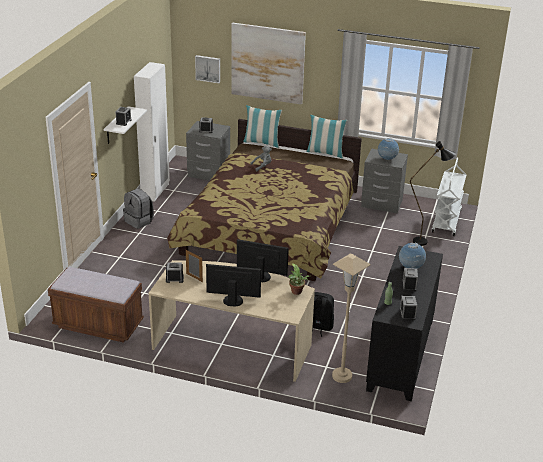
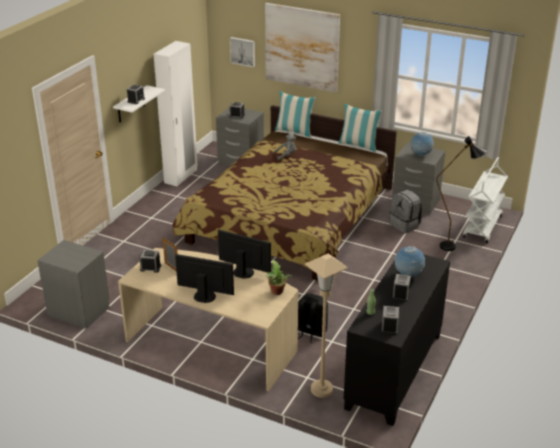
camera: 10 degrees right, 0 degrees up
brown bench [48,267,144,343] -> grey nightstand [37,240,110,329]
grey backpack [123,188,154,229] -> grey backpack moved to [389,190,423,233]

